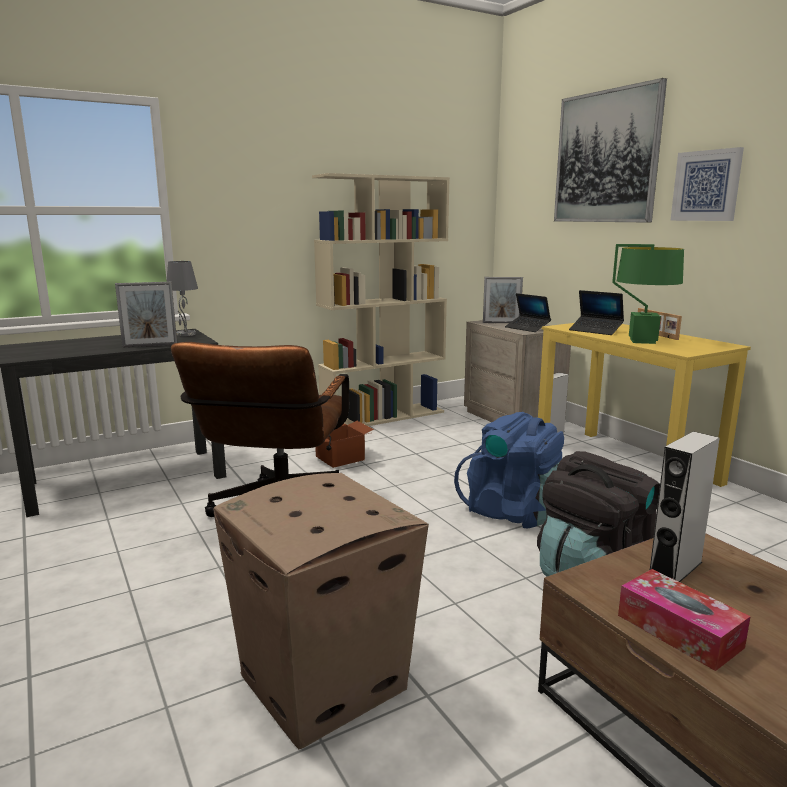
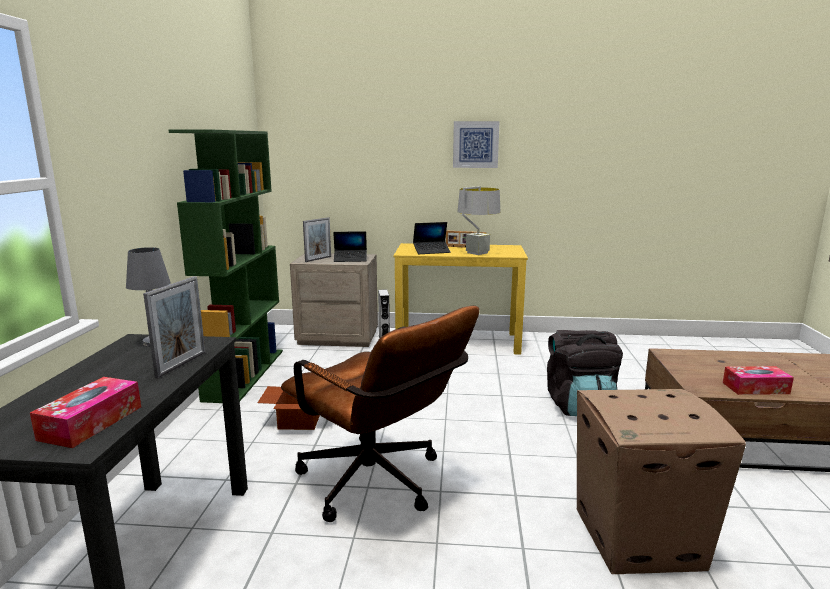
camera: 55 degrees left, 0 degrees up
beige bookcase [312,173,450,426] -> green bookcase [169,130,283,403]
blue backpack [454,412,564,528] -> none
picture [554,78,667,222] -> none
green table lamp [612,244,684,344] -> grey table lamp [457,186,501,255]
grey speaker [650,431,720,582] -> none
none -> tissue box [30,377,141,448]

